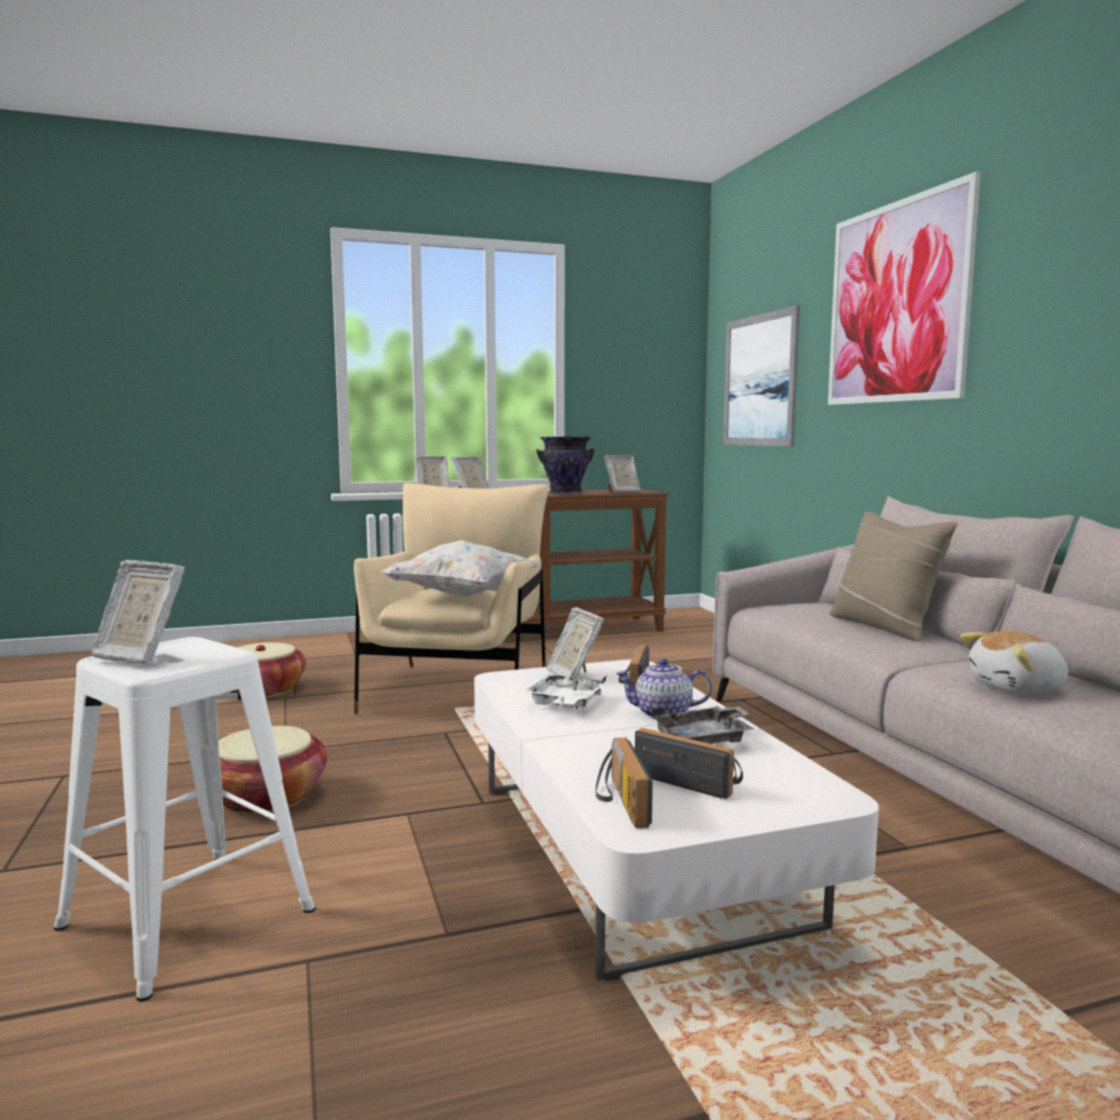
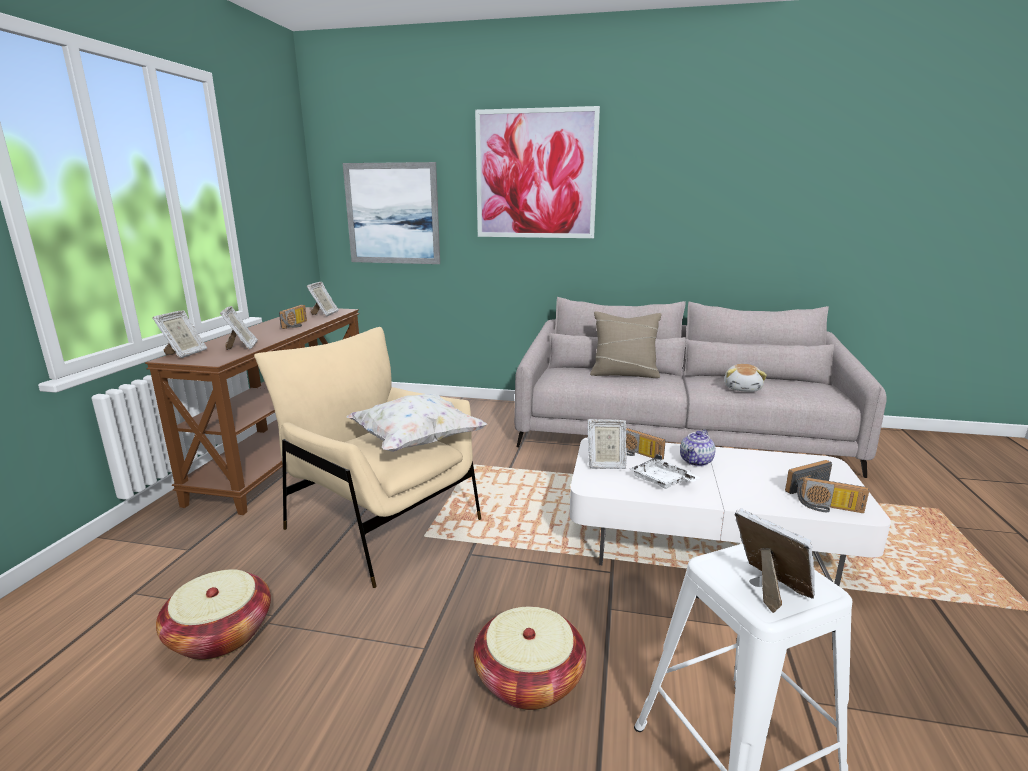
camera: 60 degrees left, 10 degrees up
picture frame [91,560,185,665] -> picture frame turned 90 degrees counterclockwise [735,508,815,613]
vase [536,436,594,494] -> radio [279,305,307,329]
grey tray [651,705,755,744] -> none

